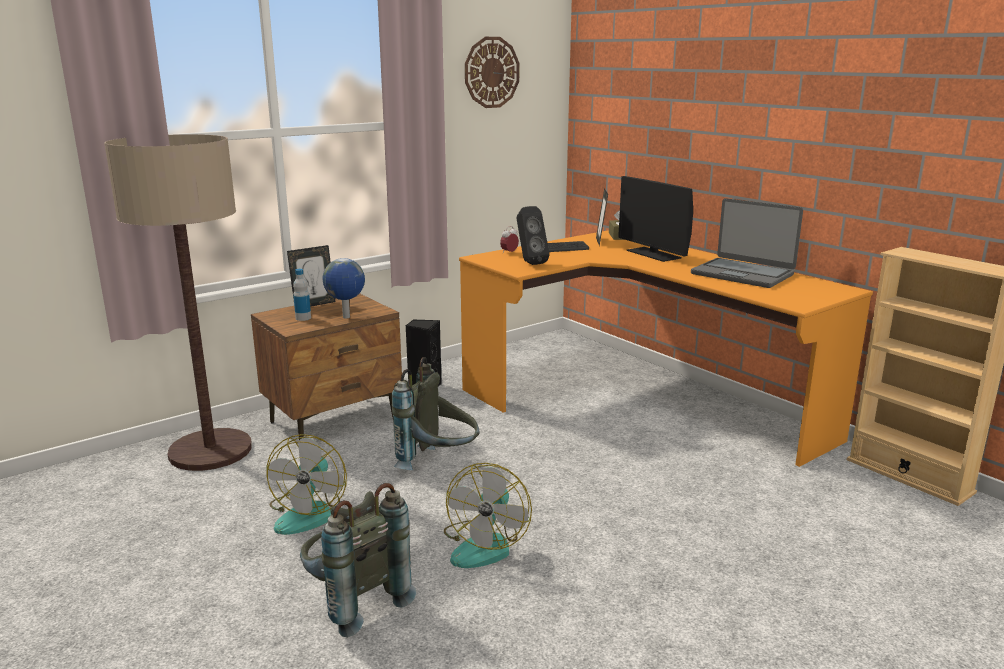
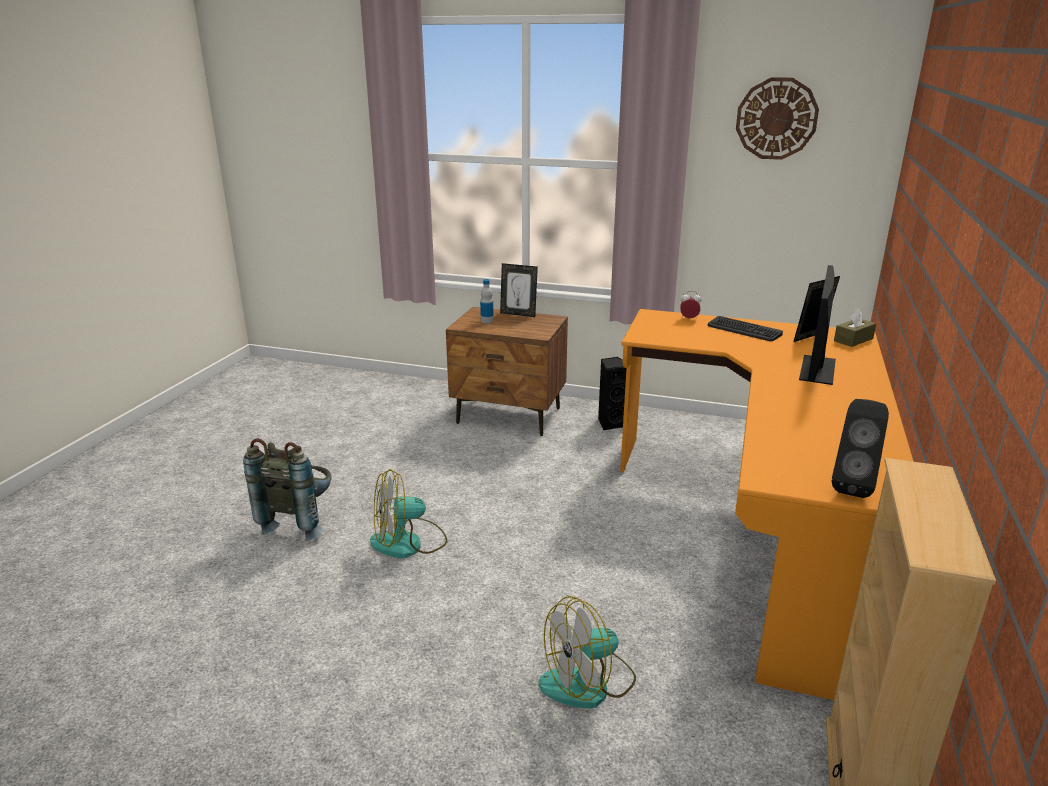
camera: 55 degrees right, 5 degrees up
floor lamp [104,134,252,471] -> none
fan [266,434,347,535] -> fan moved to [538,596,636,709]
globe [323,258,365,318] -> none
grey backpack [392,357,479,470] -> none
black speaker [516,206,549,265] -> black speaker moved to [832,399,889,498]
laptop [691,198,803,288] -> none

